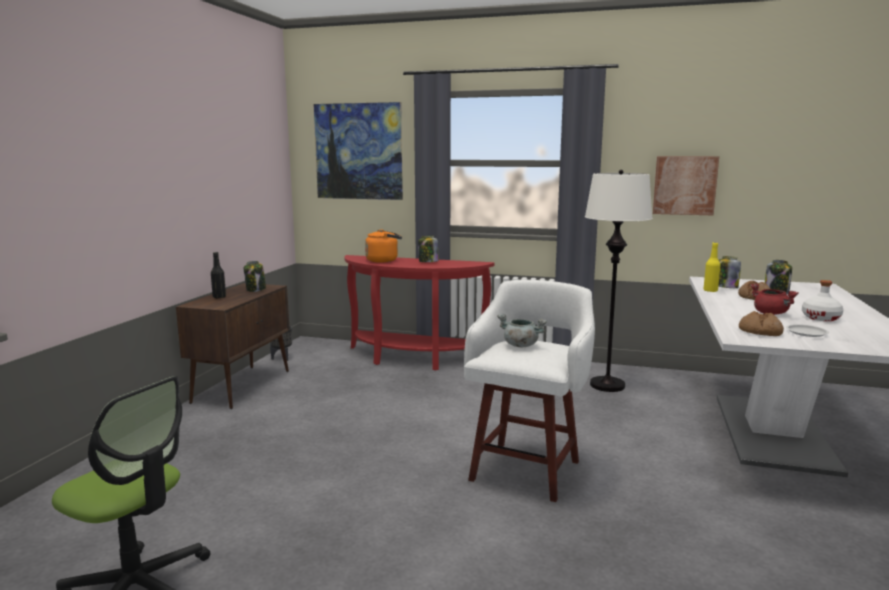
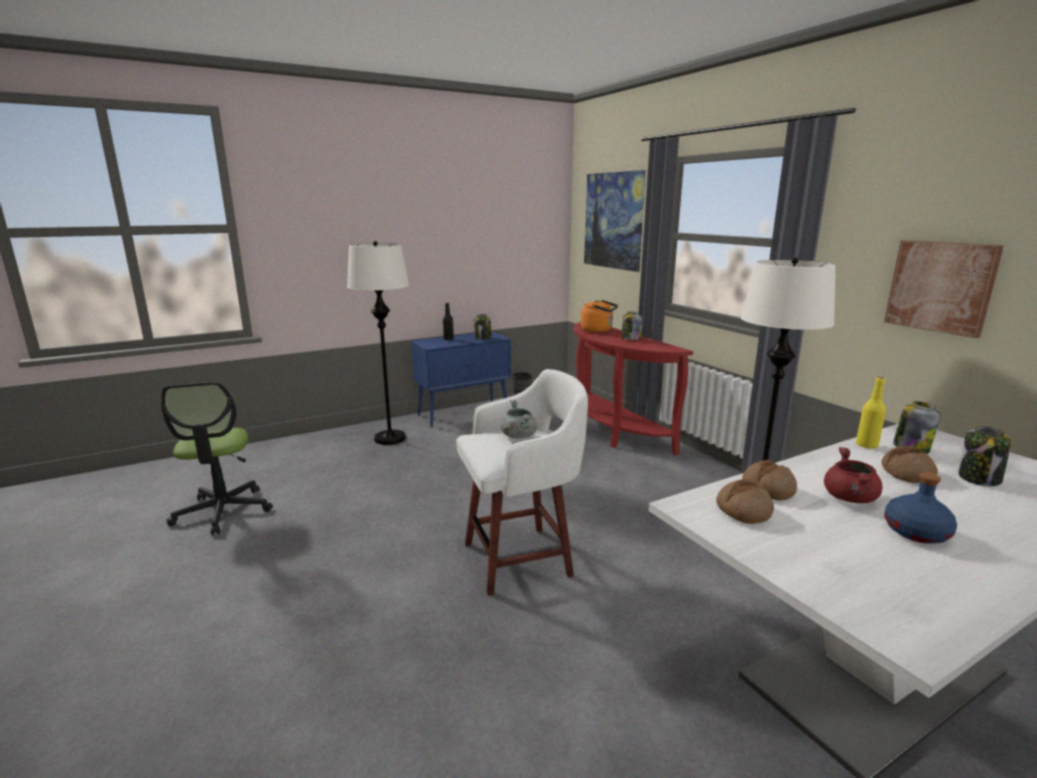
camera: 45 degrees right, 5 degrees up
brown cabinet [176,283,290,409] -> blue cabinet [411,331,511,427]
white plate [786,324,829,337] -> none
white bottle [802,280,843,321] -> blue bottle [884,472,957,544]
none -> white floor lamp [347,241,409,445]
none -> bread [742,460,797,500]

